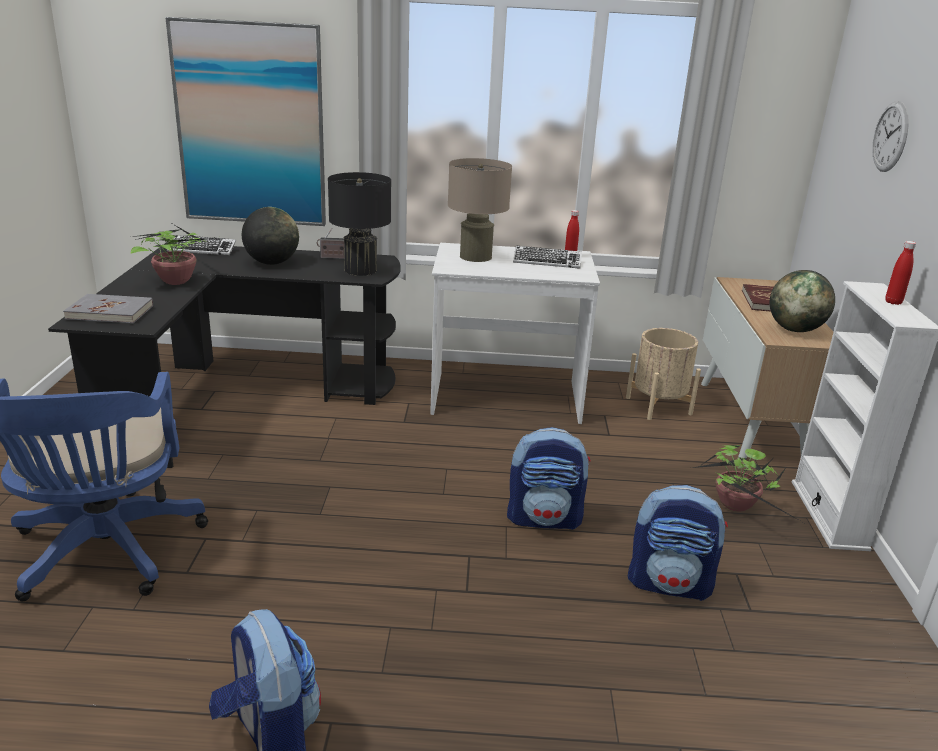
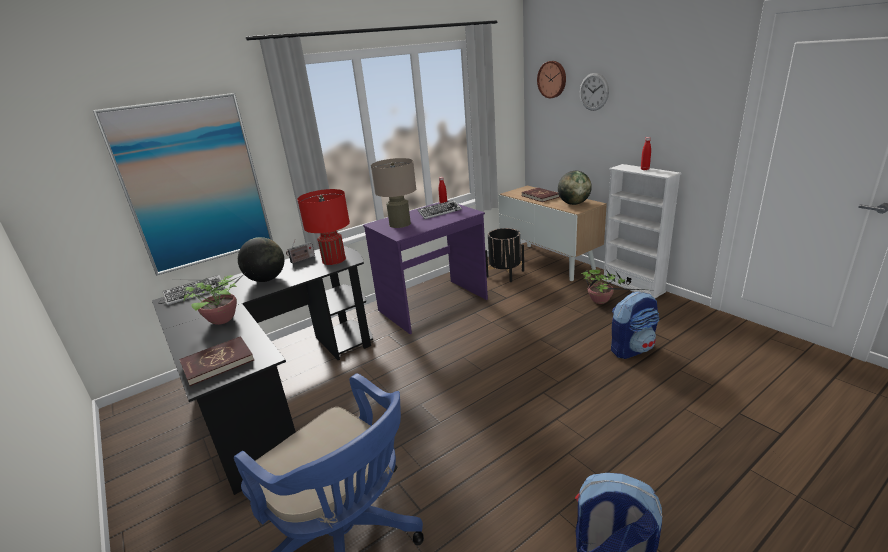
camera: 35 degrees left, 0 degrees up
grey book [63,294,153,323] -> red book [179,336,254,386]
black table lamp [328,172,391,276] -> red table lamp [297,189,350,265]
white desk [430,243,600,424] -> purple desk [363,201,488,334]
backpack [507,427,591,530] -> none
beige planter [626,328,701,420] -> black planter [485,228,524,282]
none -> wall clock [537,61,566,98]

